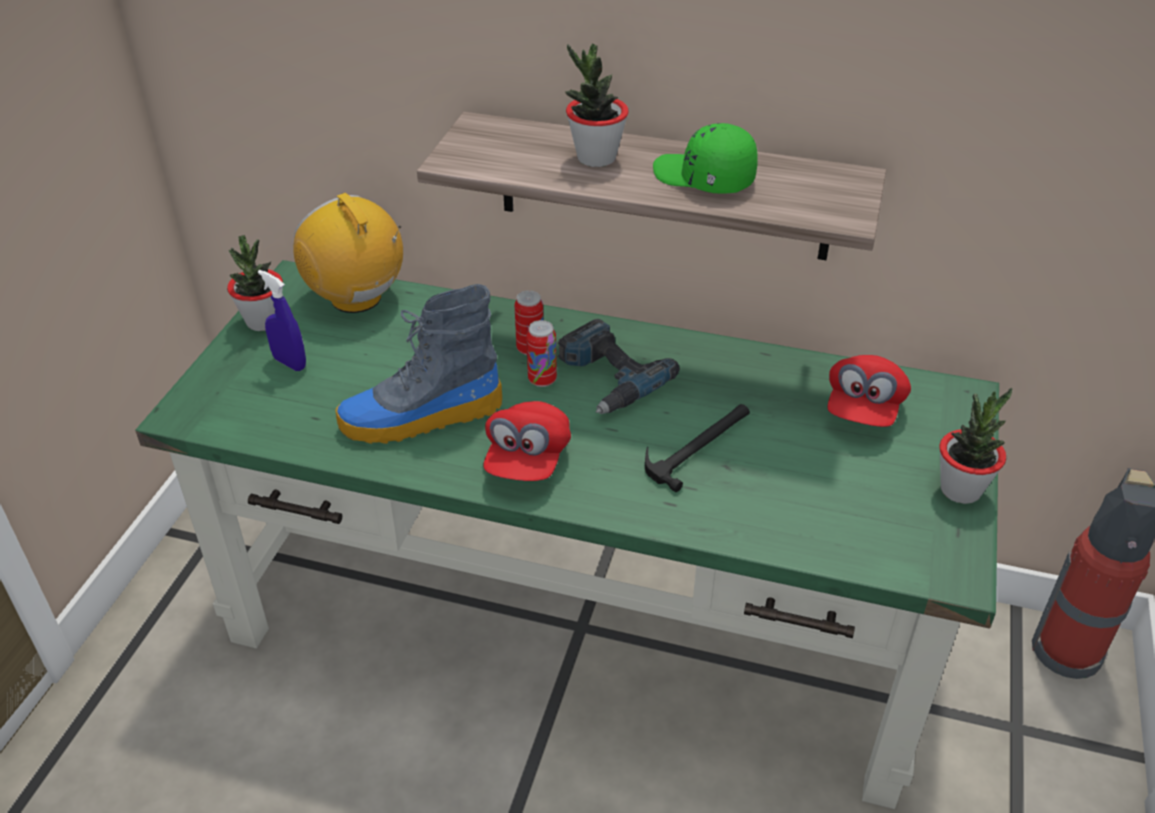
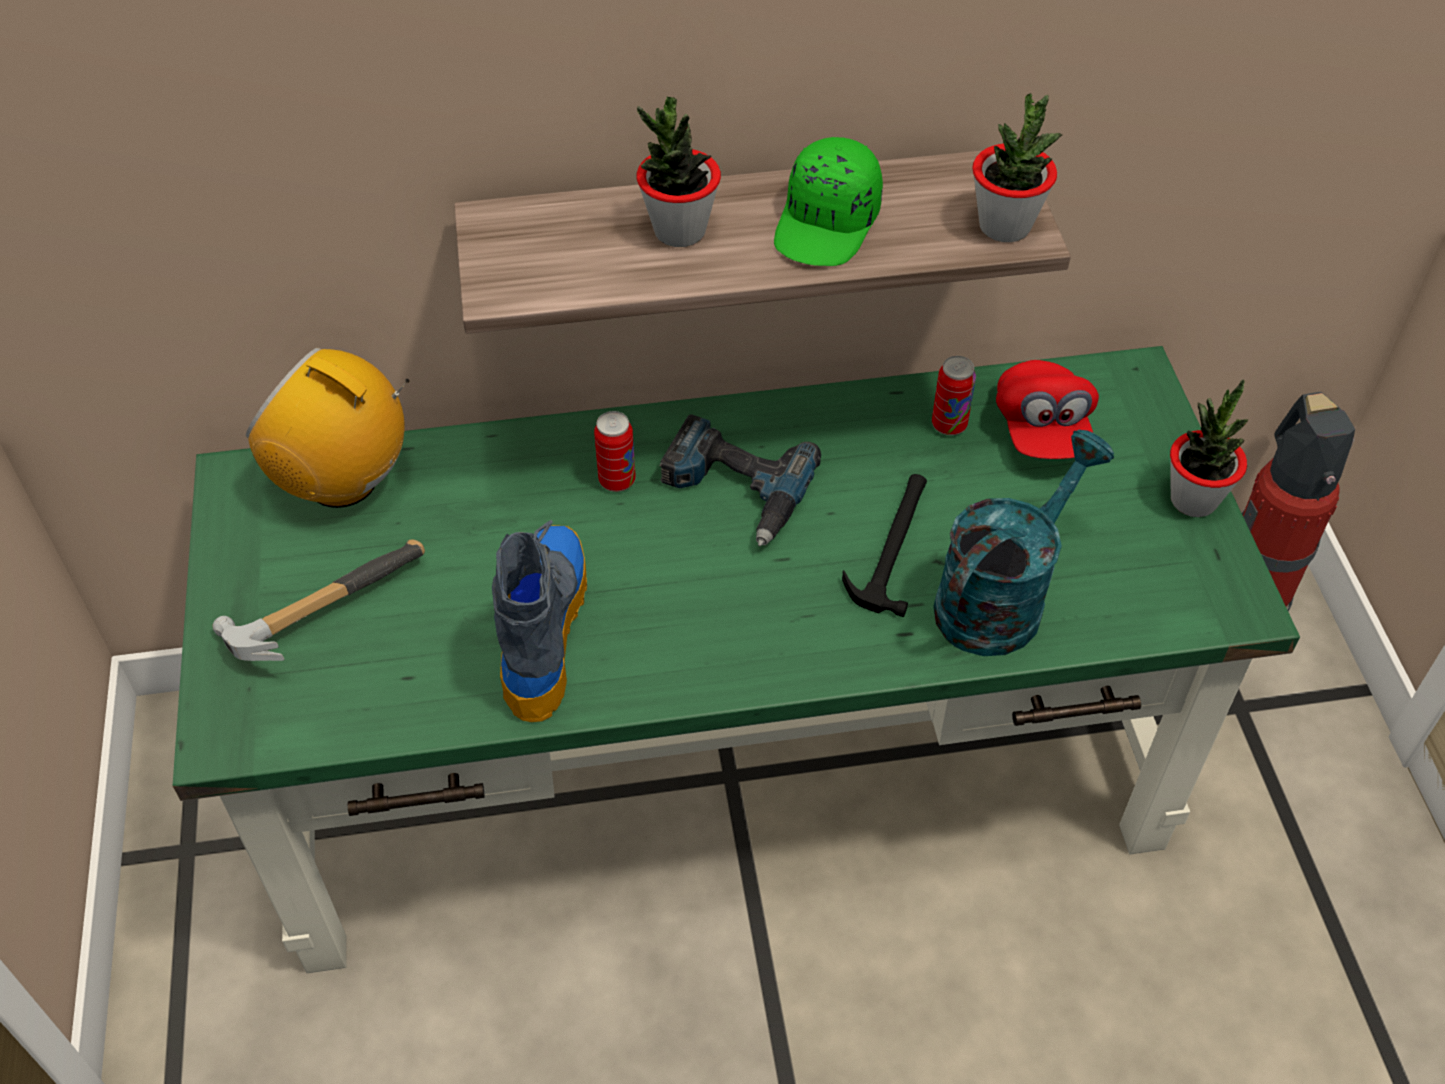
camera: 25 degrees left, 10 degrees up
potted plant [227,235,283,331] -> potted plant moved to [972,93,1063,242]
blue spray bottle [258,270,306,371] -> hammer [213,539,425,661]
boot [335,284,502,444] -> boot turned 135 degrees clockwise [492,520,587,722]
red cap [483,401,571,481] -> none
can [526,320,557,387] -> can moved to [932,356,976,435]
green cap [653,123,758,194] -> green cap turned 75 degrees counterclockwise [774,137,883,266]
none -> turquoise watering can [933,430,1114,656]

